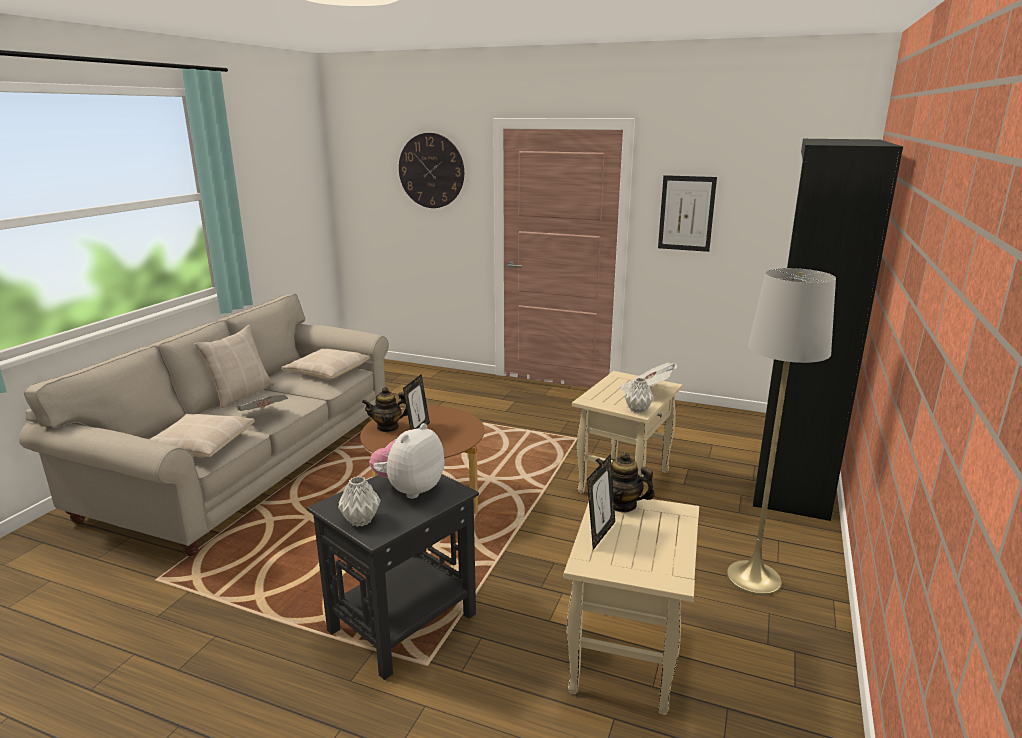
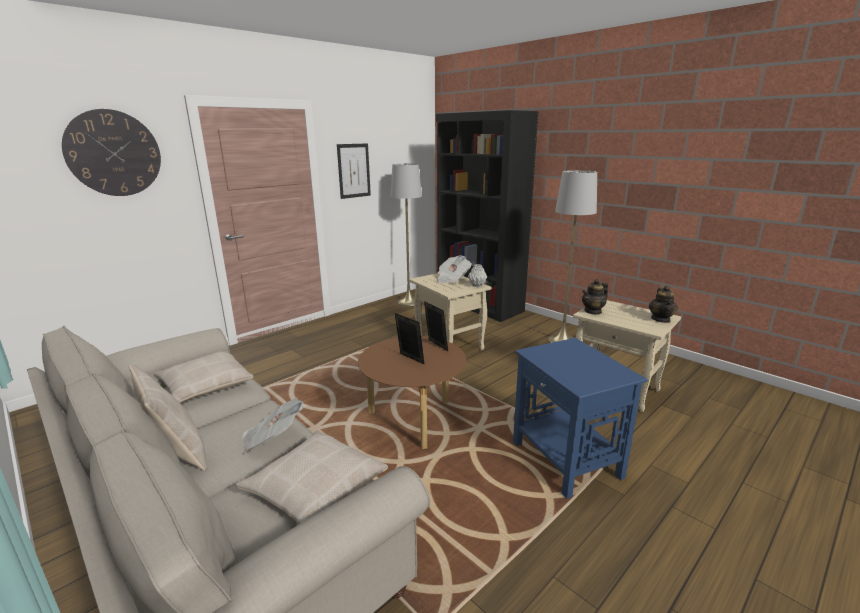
camera: 65 degrees left, 0 degrees up
black side table [307,474,479,680] -> blue side table [513,338,648,499]
grey vase [338,476,381,527] -> none
teapot [362,387,408,432] -> teapot moved to [649,286,678,323]
plush toy [369,423,444,499] -> none
picture frame [587,454,615,550] -> picture frame moved to [424,301,448,351]
none -> grey floor lamp [391,163,422,306]

